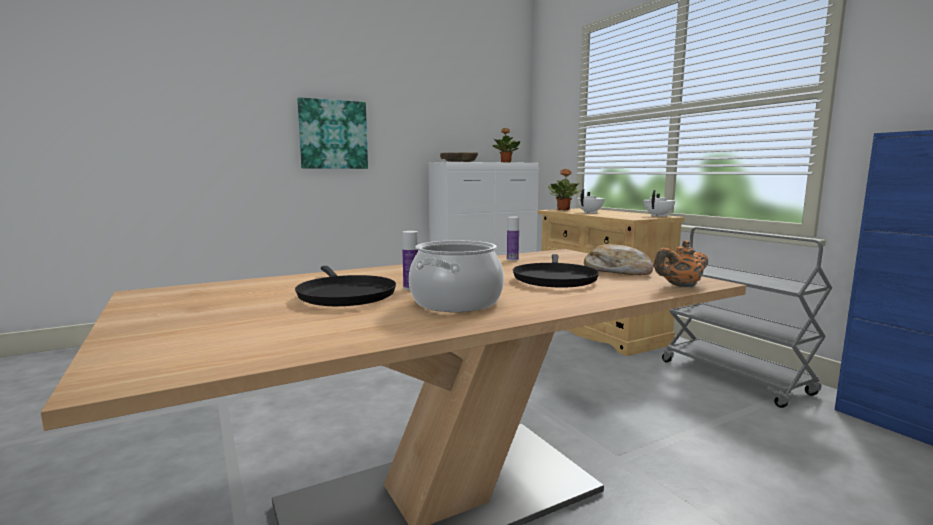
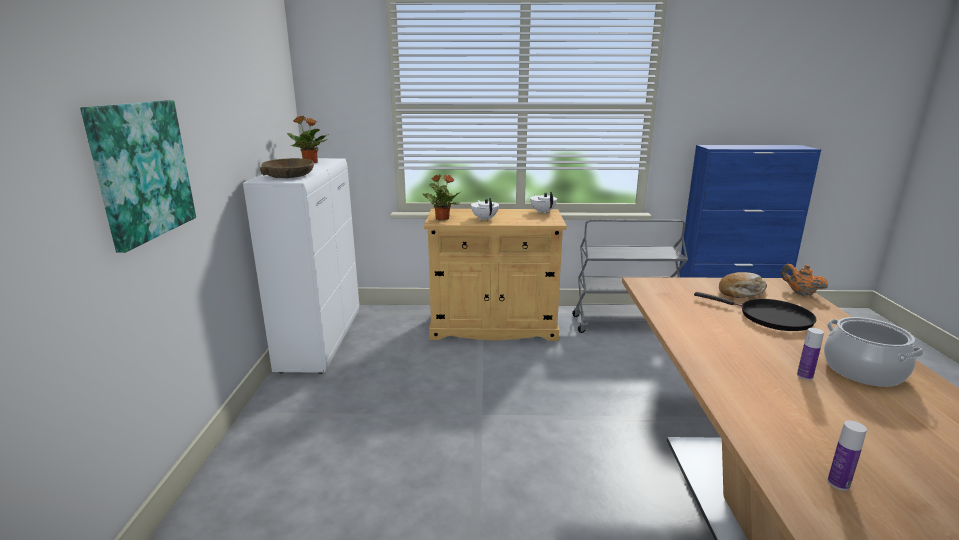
camera: 60 degrees left, 10 degrees up
black frying pan [295,266,396,306] -> none
bottle [507,217,519,261] -> bottle moved to [828,421,867,491]
orange teapot [654,240,708,287] -> orange teapot turned 135 degrees clockwise [781,264,829,296]

